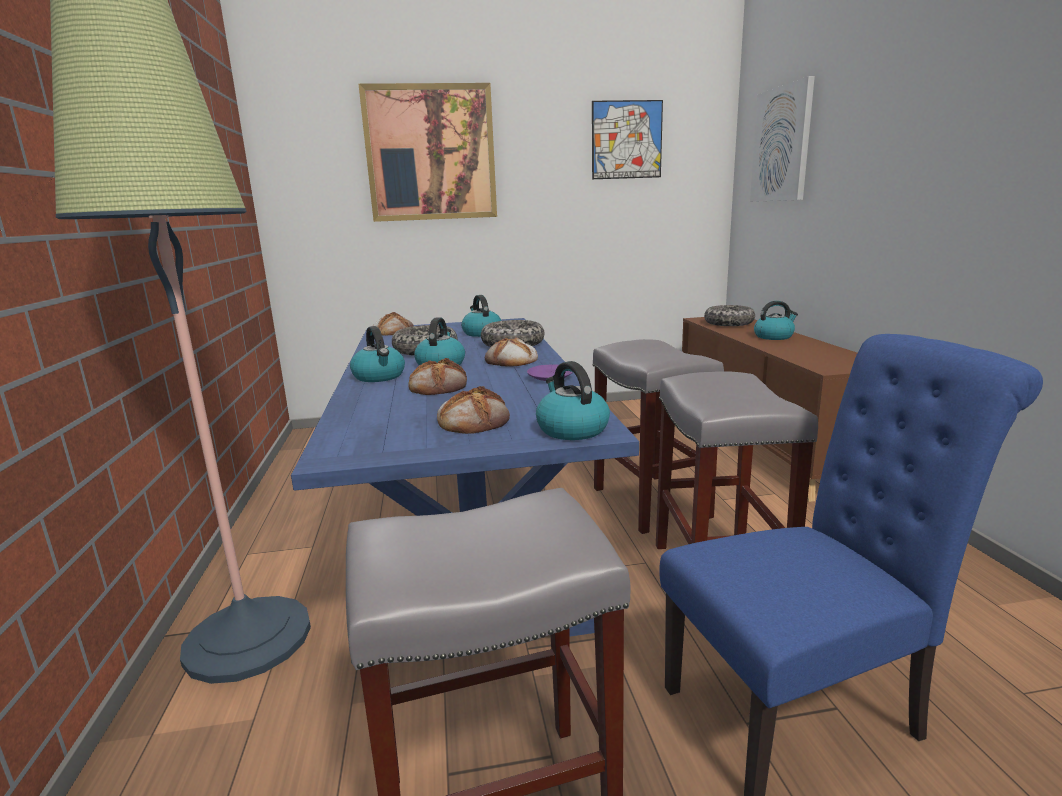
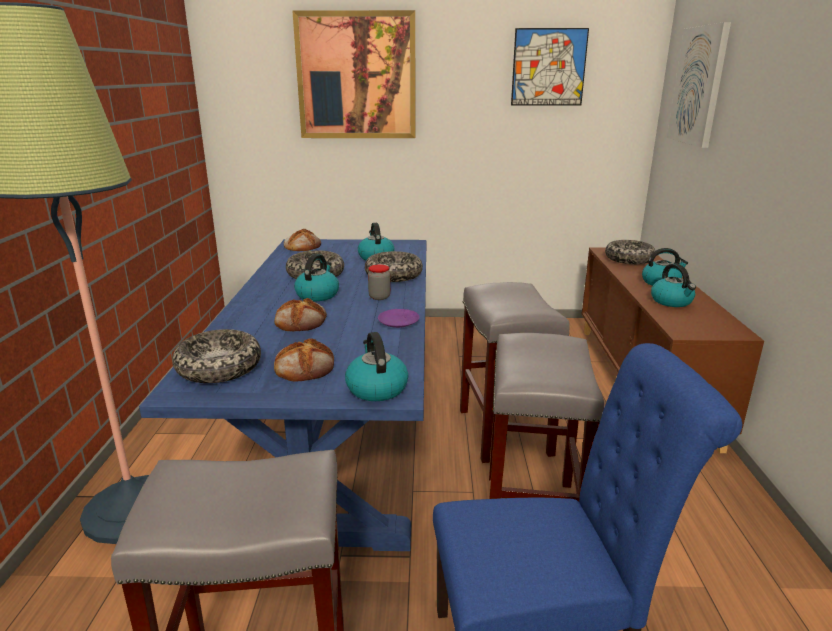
camera: 10 degrees right, 5 degrees up
kettle [350,326,405,382] -> kettle moved to [651,263,696,307]
bread [485,337,538,367] -> jar [368,264,390,300]
none -> bowl [172,329,261,383]

